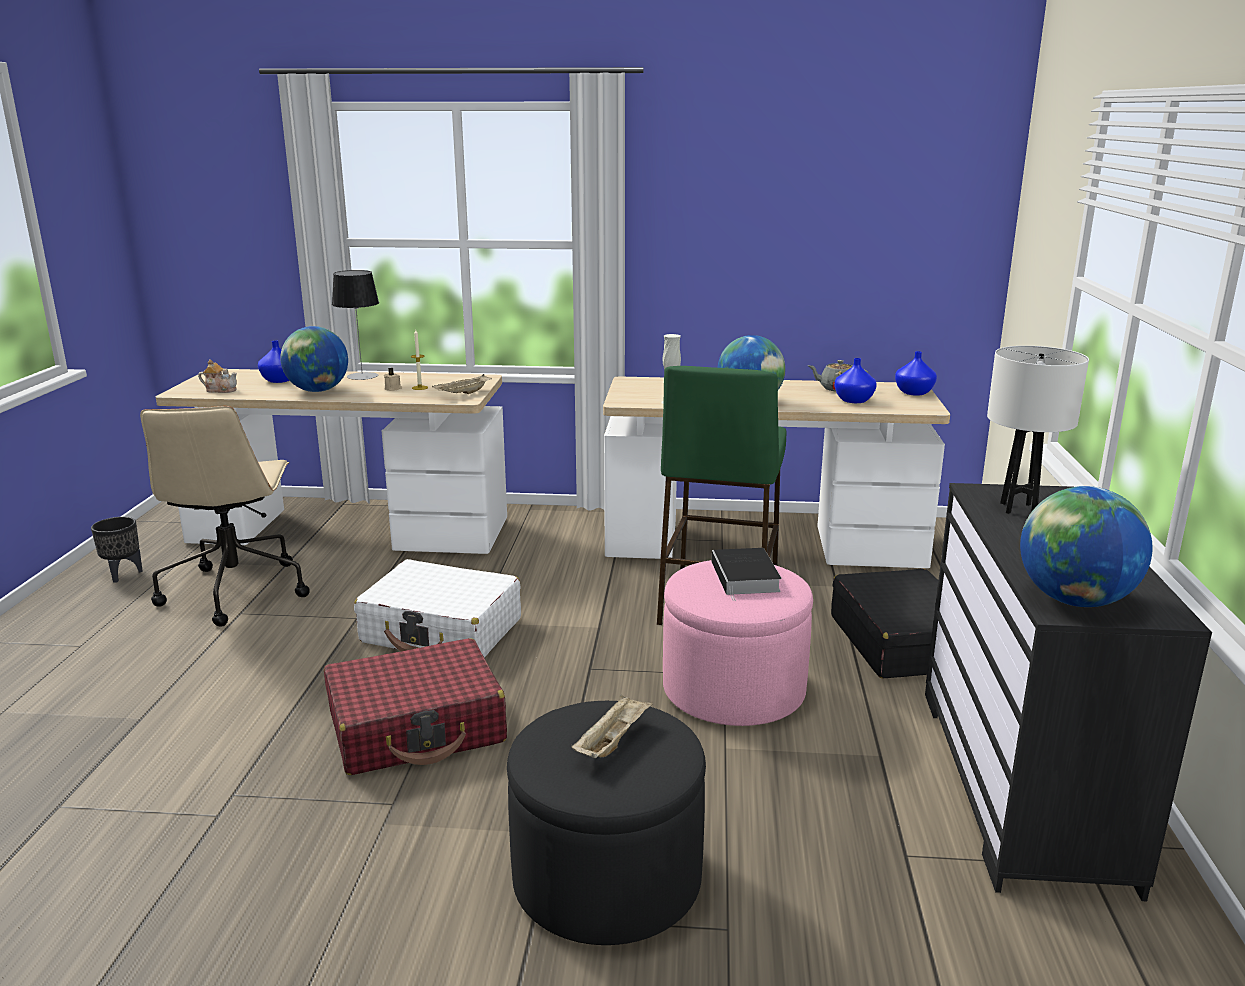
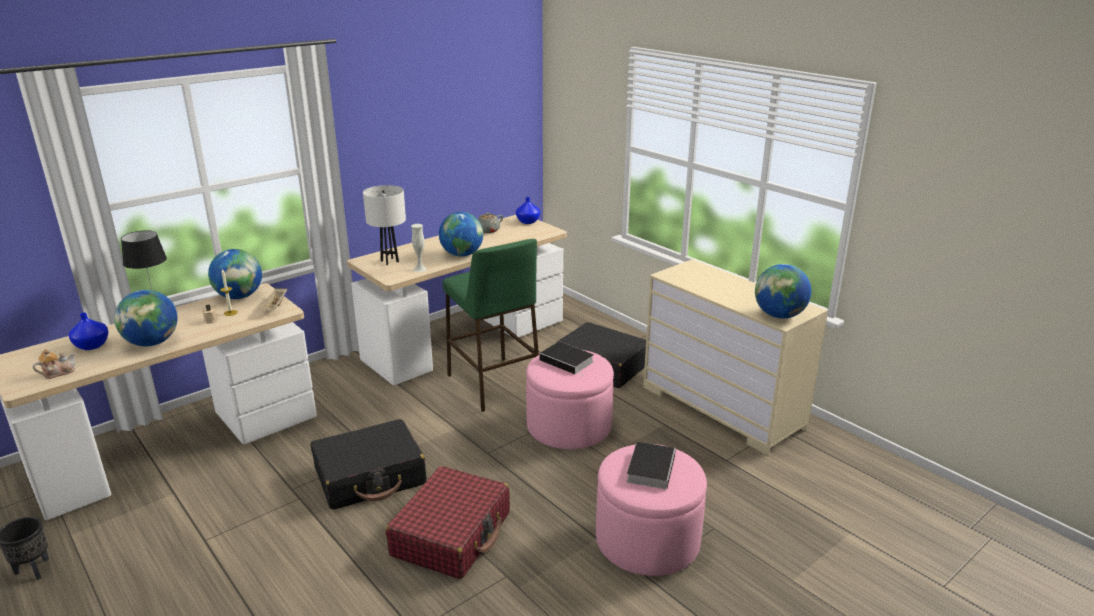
camera: 45 degrees left, 5 degrees up
beige office chair [140,406,310,626] -> none
white suitcase [354,559,521,658] -> black suitcase [311,419,426,510]
black ottoman [507,701,706,945] -> pink ottoman [596,444,707,576]
beige tray [571,694,653,758] -> book [626,442,676,490]
blue vase [835,358,877,403] -> none
black dresser [925,483,1212,901] -> beige dresser [643,259,828,456]
white table lamp [987,346,1089,514] -> white table lamp moved to [363,185,406,265]
none -> globe [208,249,262,299]

